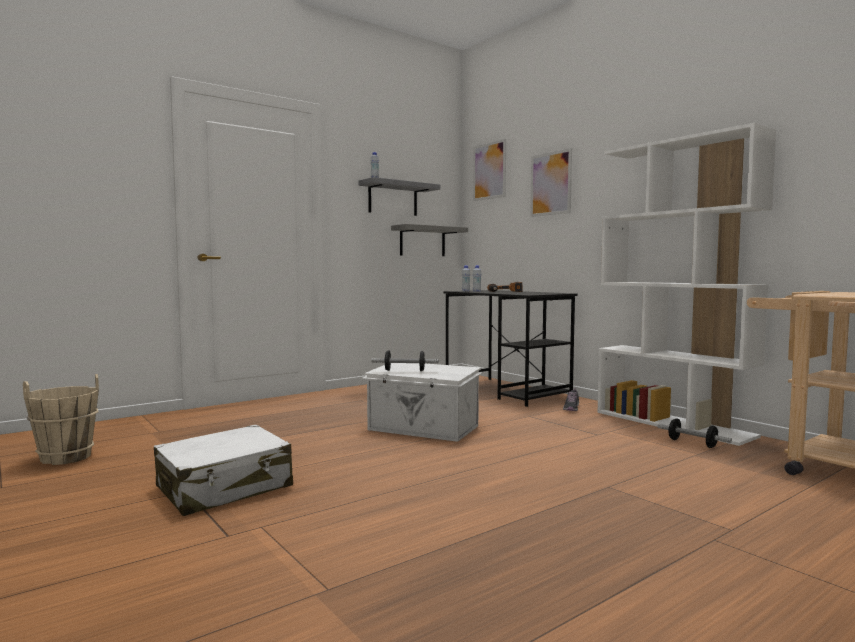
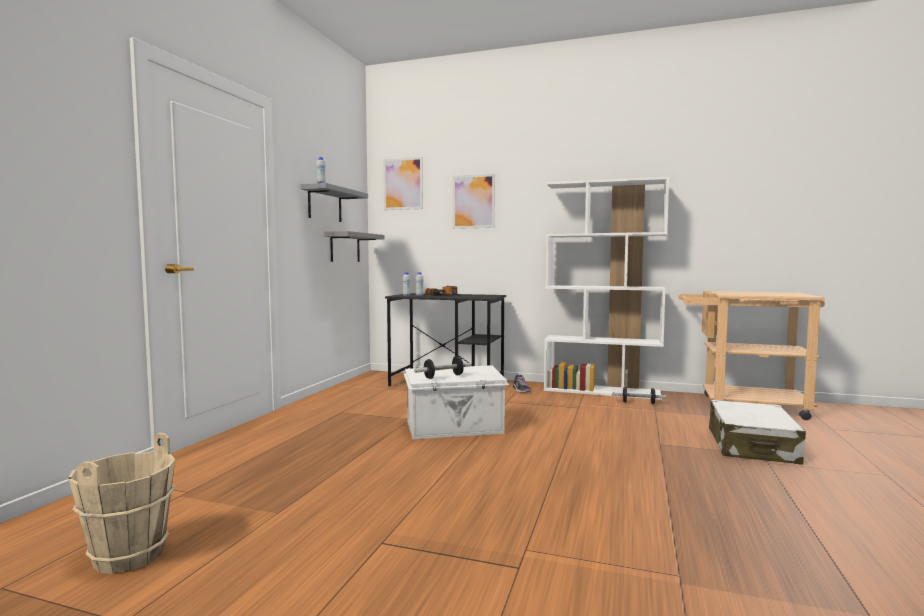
camera: 35 degrees left, 0 degrees up
white suitcase [154,425,293,516] -> white suitcase moved to [709,400,806,465]

